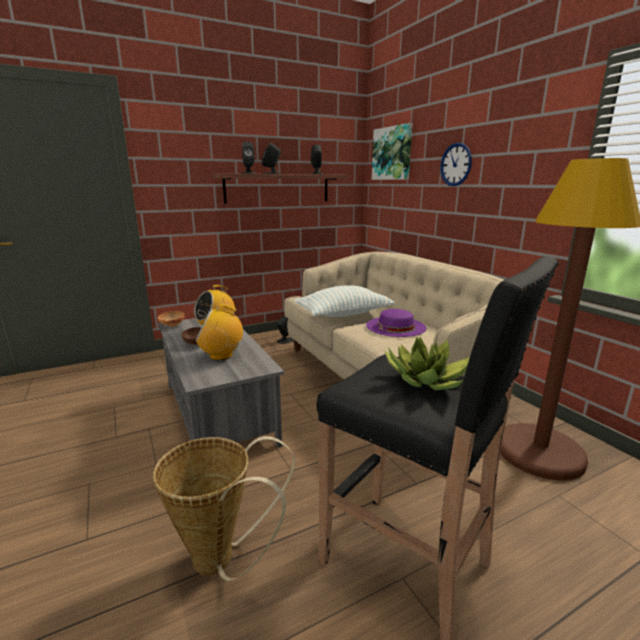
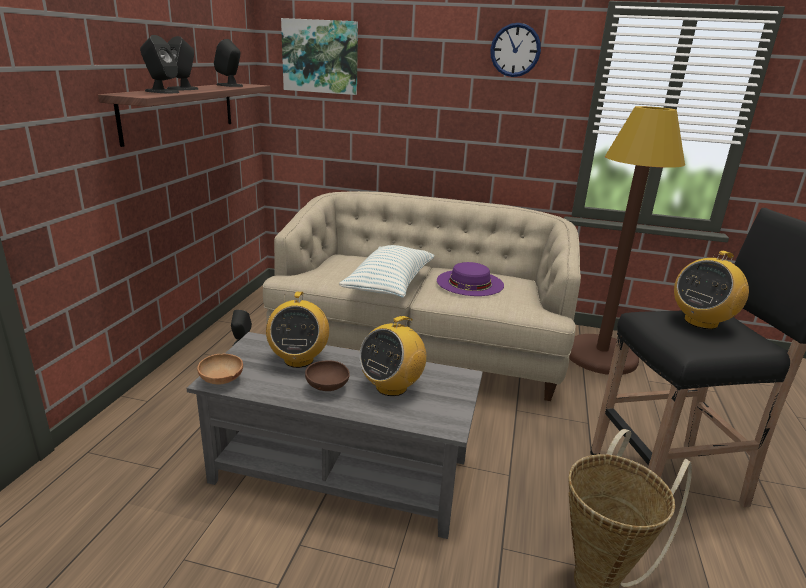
camera: 50 degrees left, 5 degrees up
potted plant [384,337,470,390] -> radio [674,251,749,329]
wall clock [440,143,472,186] -> wall clock moved to [490,23,541,77]

